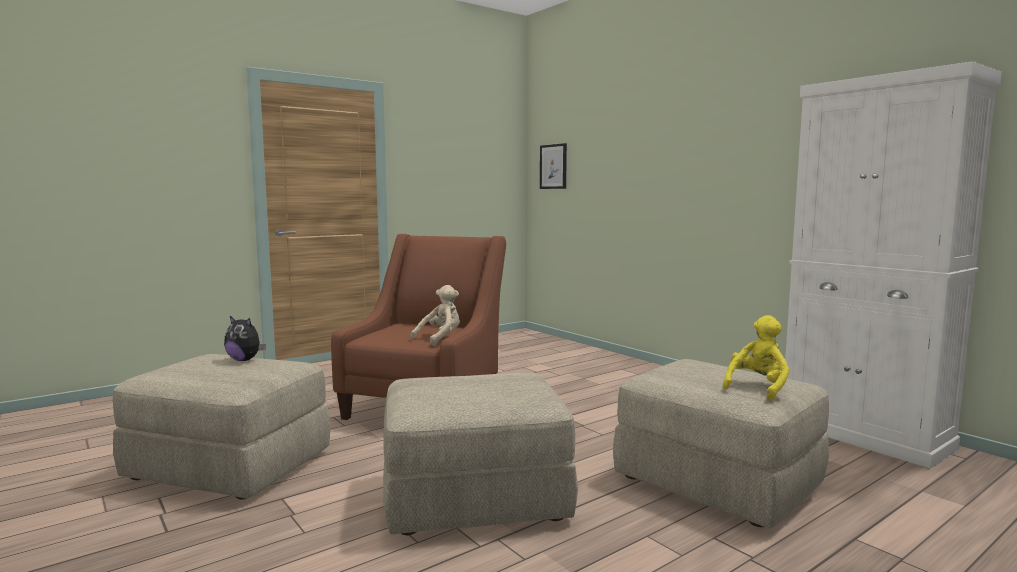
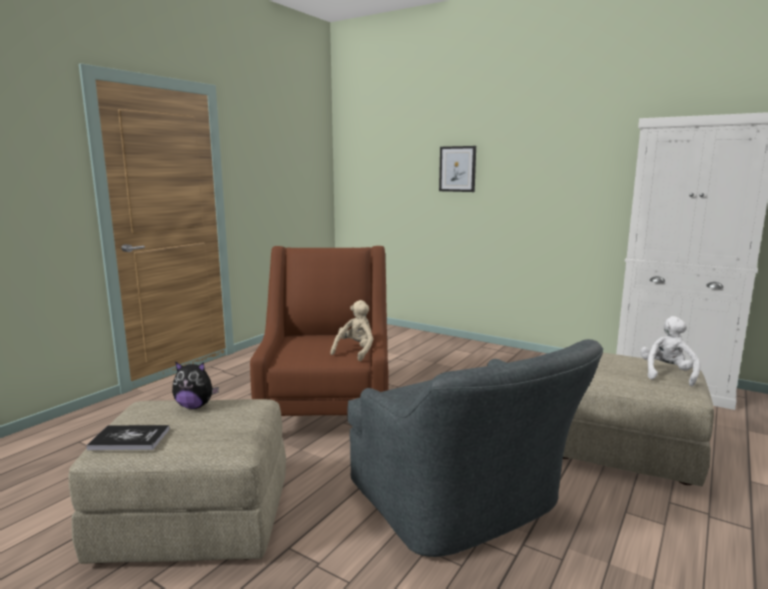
camera: 20 degrees left, 5 degrees up
beige ottoman [383,372,578,535] -> grey armchair [347,339,603,557]
picture [540,143,567,189] -> picture moved to [439,146,476,192]
yellow plush toy [723,315,790,401] -> white plush toy [640,316,700,386]
none -> book [86,425,170,450]

